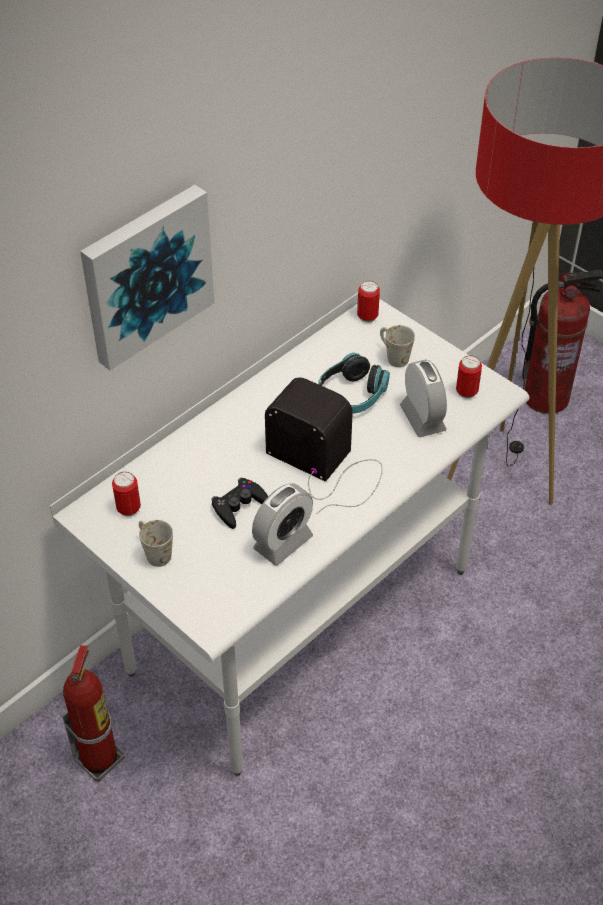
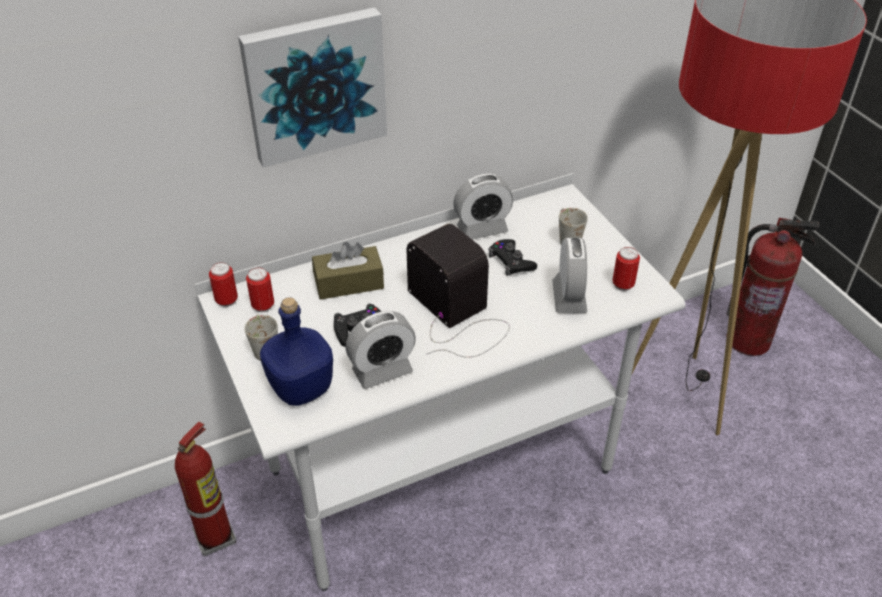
camera: 20 degrees right, 5 degrees down
headphones [318,353,390,414] -> black game controller [488,239,537,276]
can [357,281,380,323] -> can moved to [209,262,238,307]
none -> blue bottle [260,297,333,406]
none -> brown tissue box [312,242,384,300]
none -> alarm clock [453,173,513,240]

